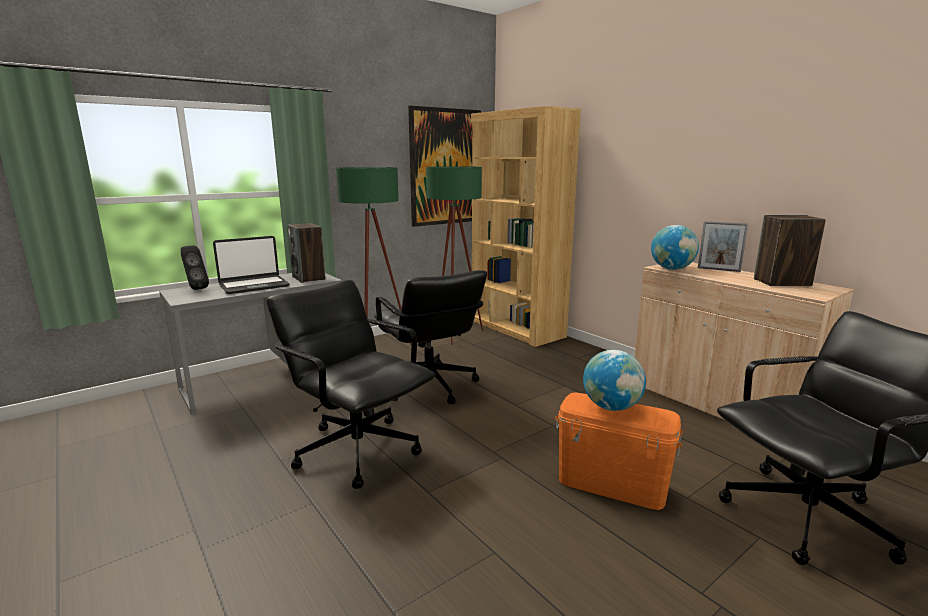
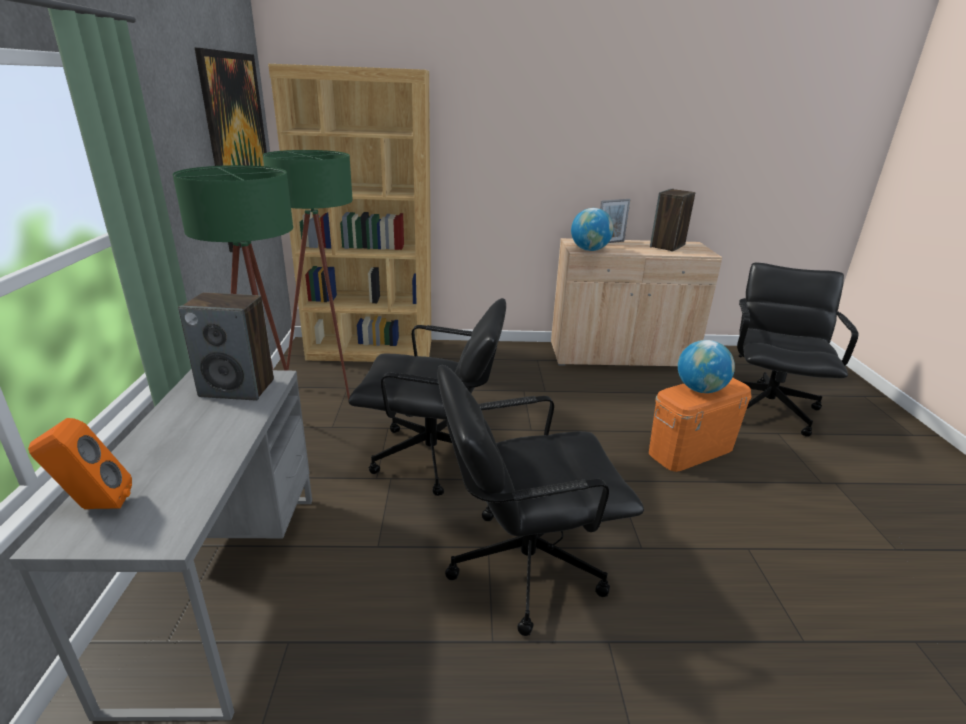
camera: 55 degrees left, 10 degrees up
black speaker [181,246,209,290] -> orange speaker [28,418,132,509]
laptop [213,236,290,294] -> none

